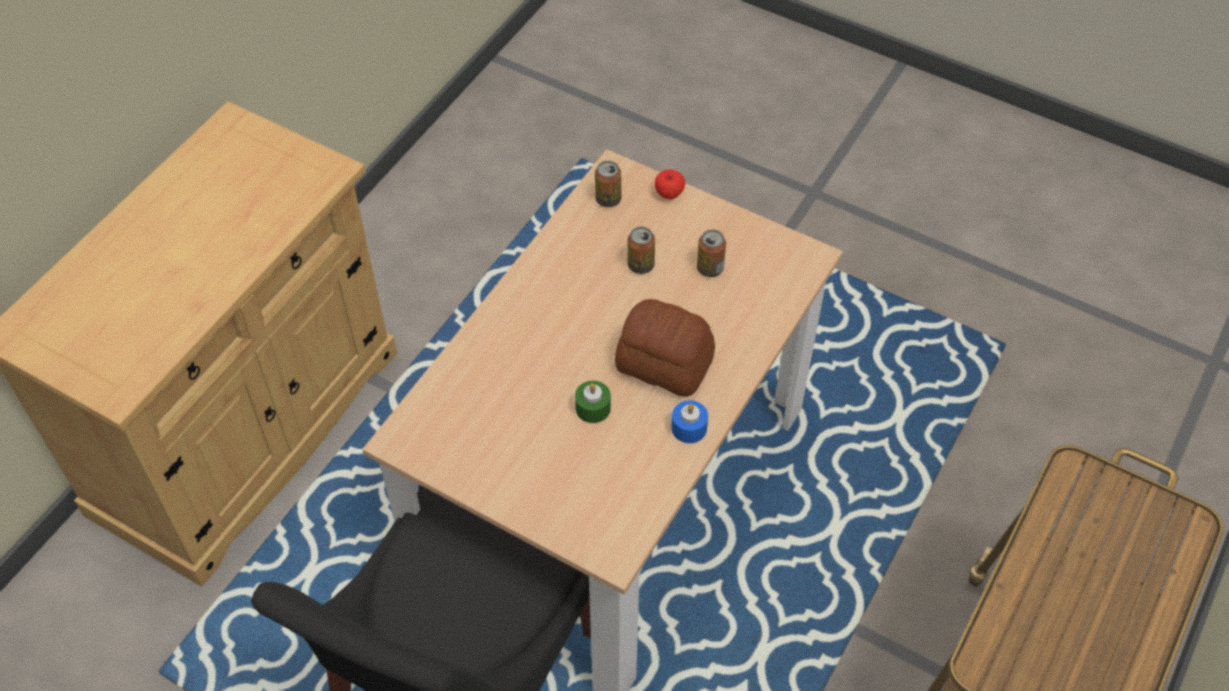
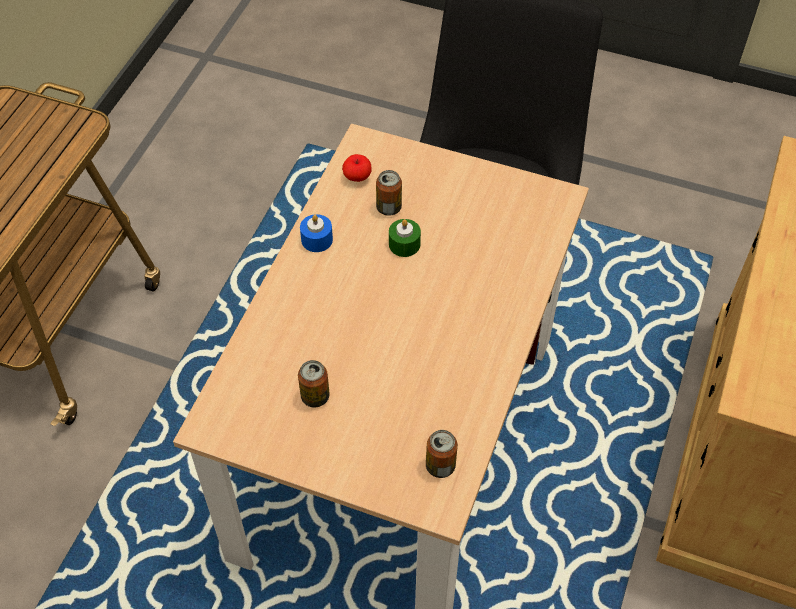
camera: 170 degrees right, 0 degrees up
bread [615,299,715,397] -> none
can [628,226,655,274] -> can moved to [376,170,402,216]
apple [655,169,685,199] -> apple moved to [342,154,372,182]

